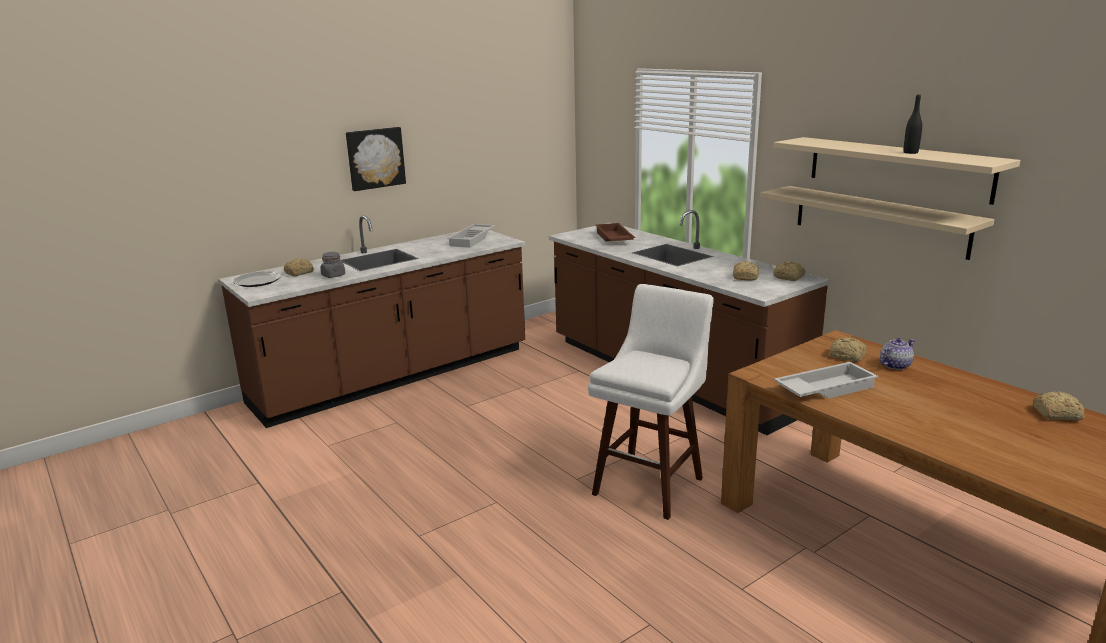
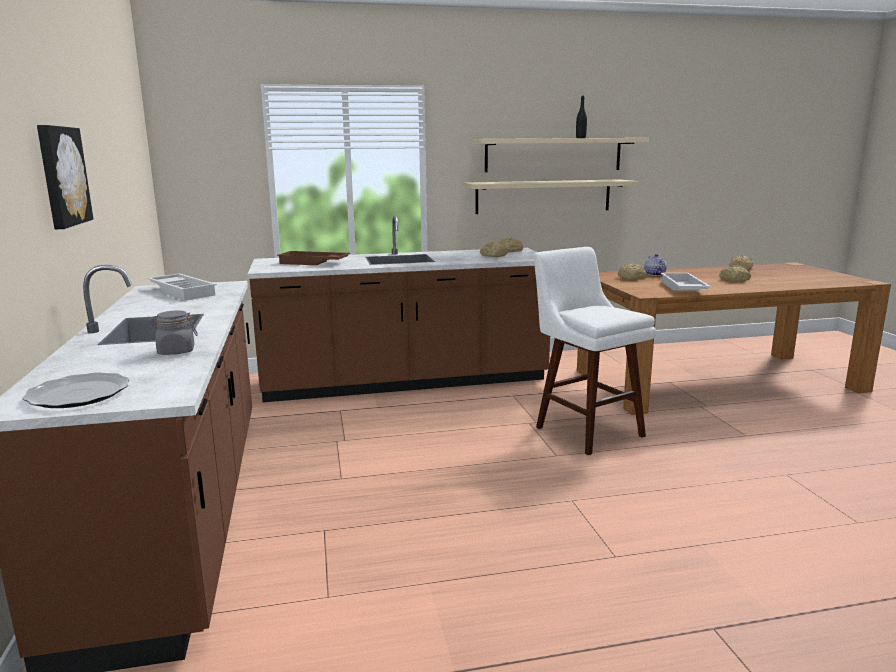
camera: 65 degrees left, 5 degrees down
bread [284,258,314,276] -> bread moved to [719,265,751,282]

